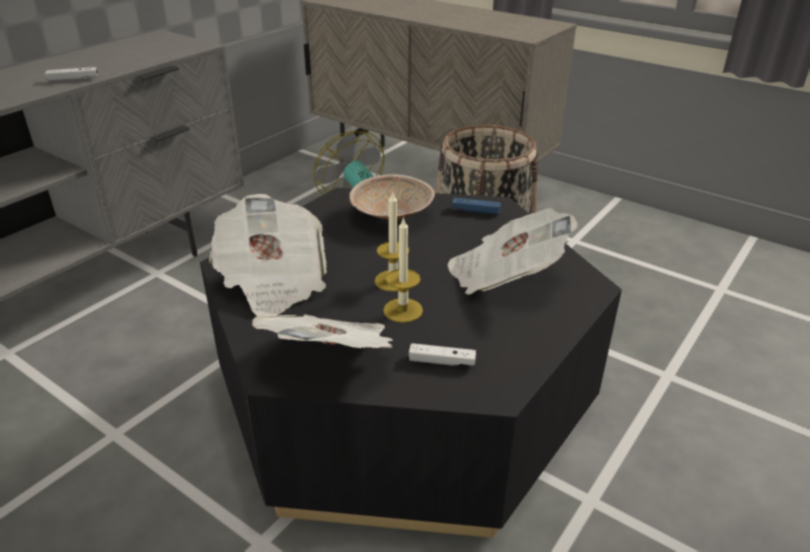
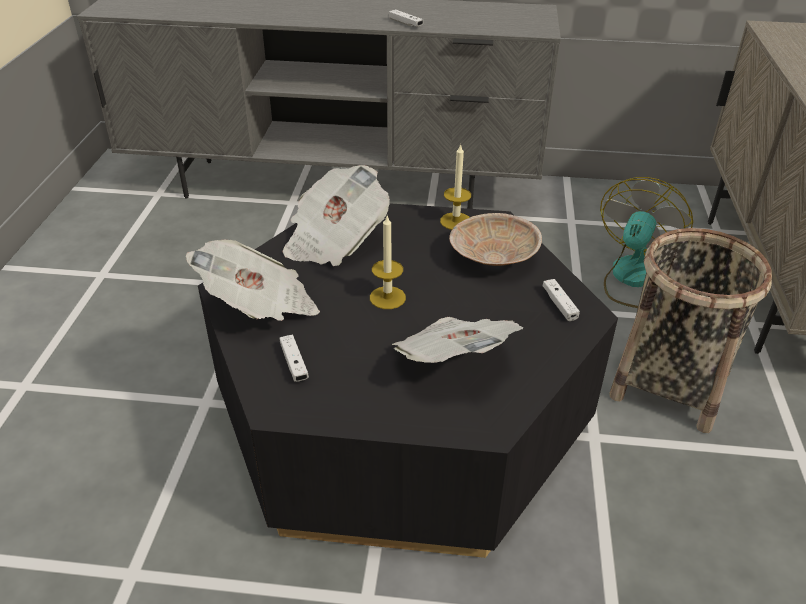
camera: 60 degrees right, 5 degrees up
candle [383,217,423,323] -> candle moved to [440,143,471,230]
blue game controller [452,198,501,215] -> white game controller [543,279,580,321]

